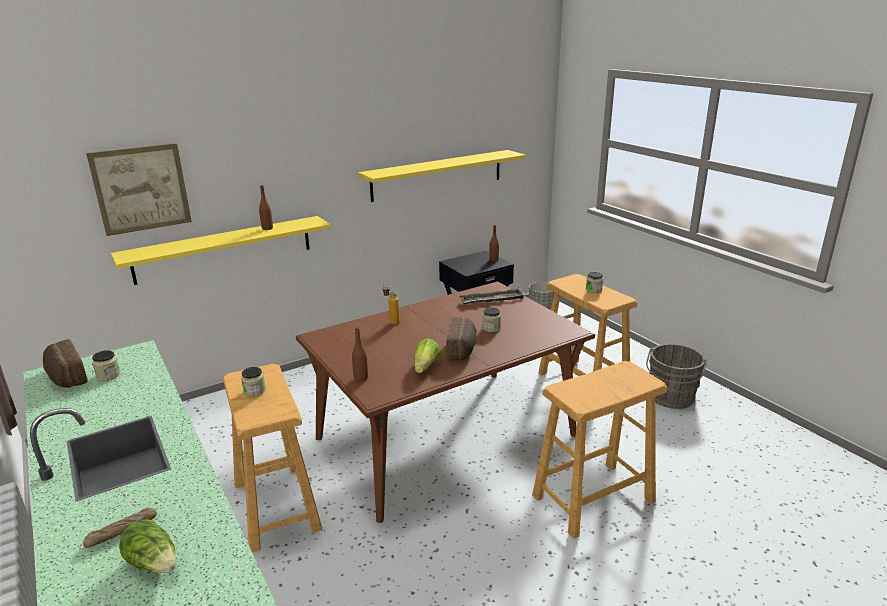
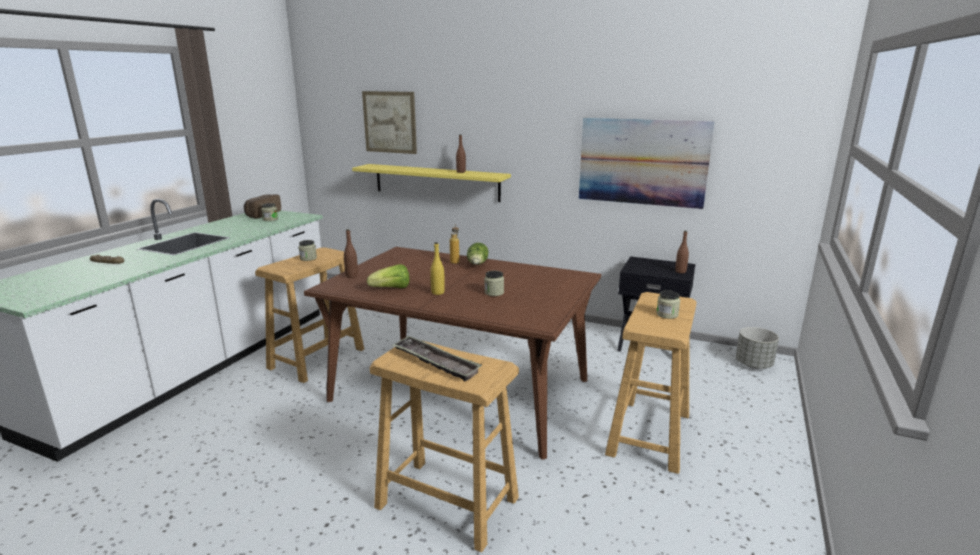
camera: 55 degrees right, 5 degrees down
lettuce [119,519,176,573] -> lettuce moved to [467,243,488,265]
yellow shelf [358,150,526,202] -> picture [579,118,715,209]
bread [446,317,477,361] -> yellow bottle [430,242,445,295]
tray [459,288,525,304] -> tray moved to [392,336,482,381]
grey bucket [646,344,707,409] -> none

